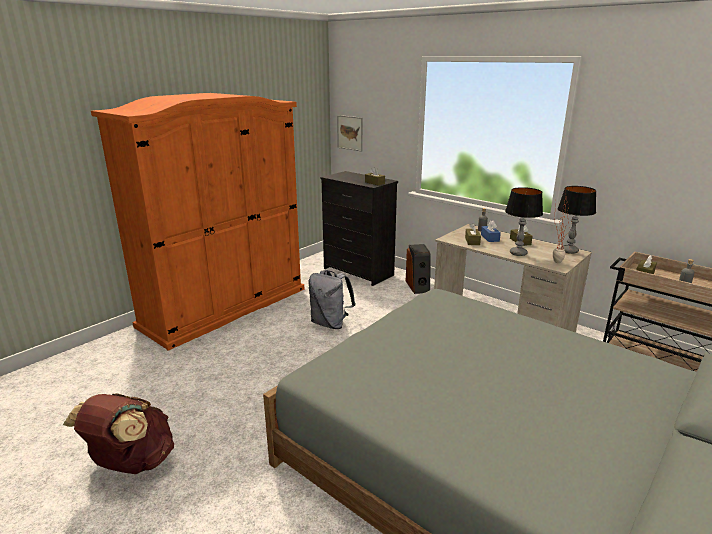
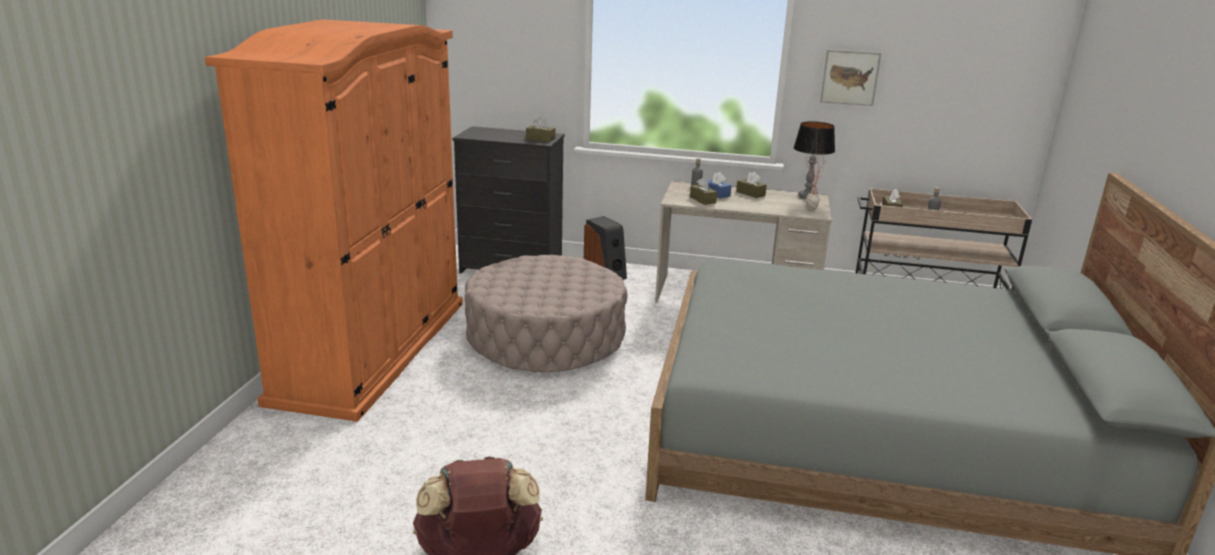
camera: 30 degrees left, 0 degrees up
grey backpack [308,270,355,329] -> beige ottoman [465,255,627,372]
picture [337,115,363,151] -> picture moved to [820,50,881,106]
table lamp [505,187,543,256] -> none

